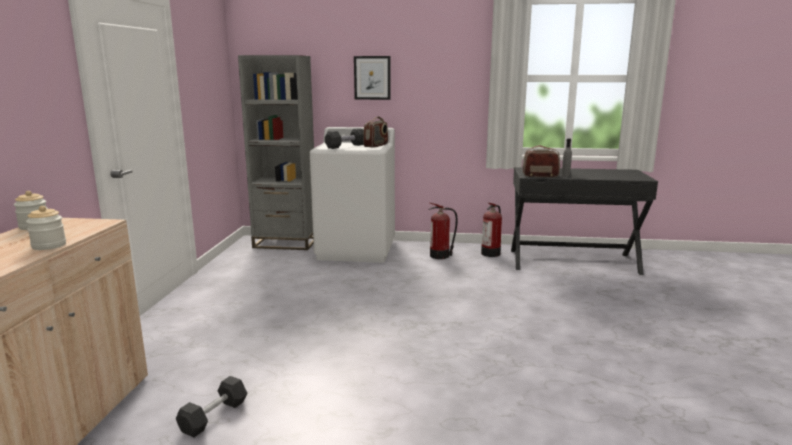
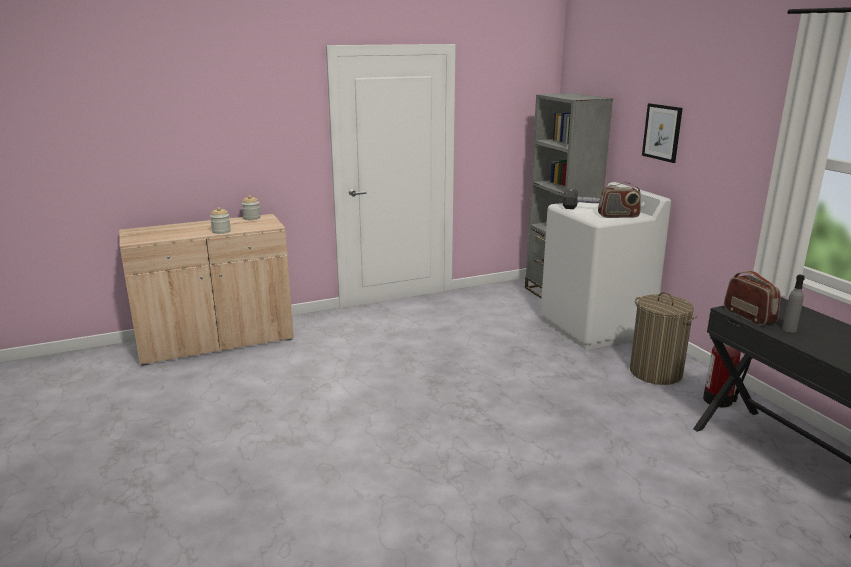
camera: 60 degrees right, 5 degrees up
grey dumbbell [176,376,248,438] -> none
fire extinguisher [428,202,457,259] -> laundry basket [630,292,698,385]

